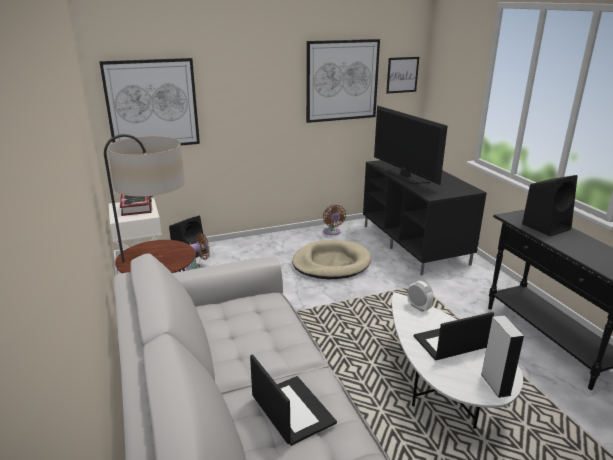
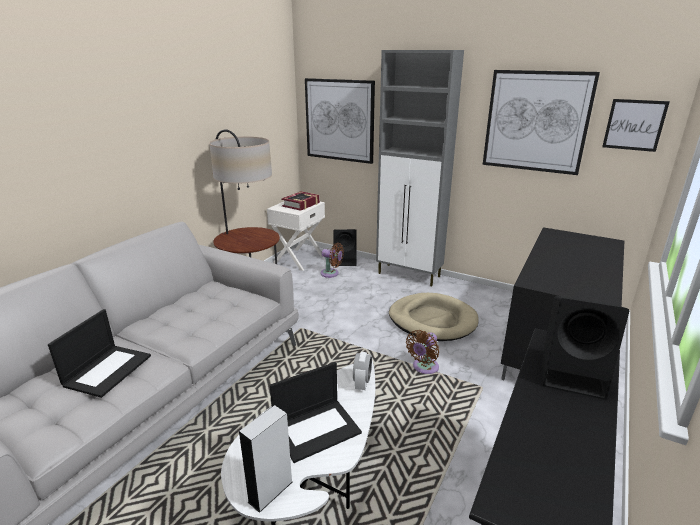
camera: 50 degrees right, 0 degrees up
brown fan [323,205,346,235] -> brown fan moved to [406,330,439,374]
television [374,106,448,185] -> none
laptop [414,312,494,361] -> laptop turned 120 degrees clockwise [270,362,362,463]
none -> grey cabinet [376,50,464,286]

